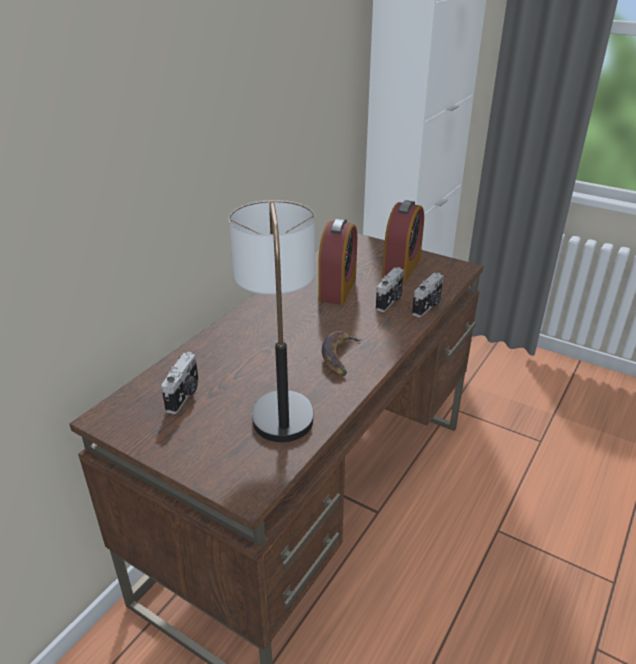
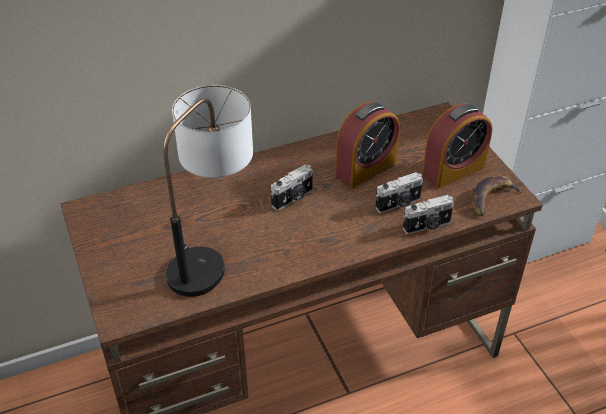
camera: 35 degrees right, 10 degrees up
camera [161,352,199,414] -> camera moved to [271,165,313,211]
banana [322,331,362,376] -> banana moved to [472,175,524,216]

